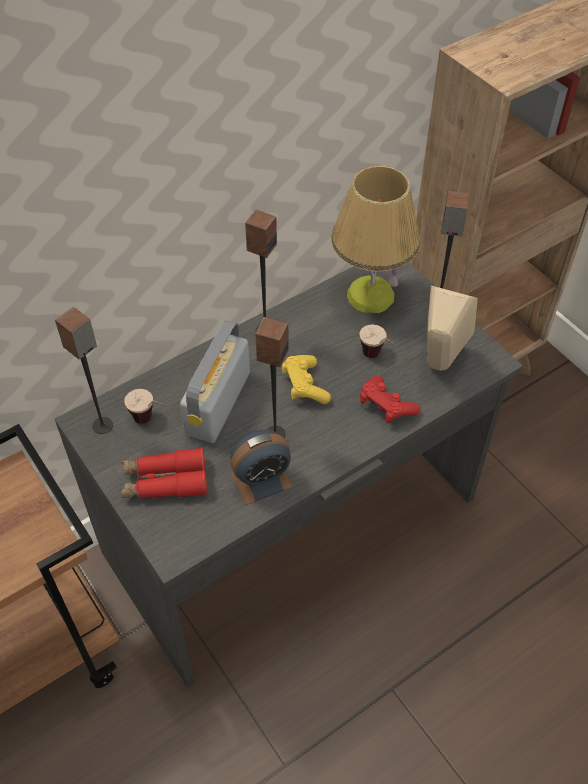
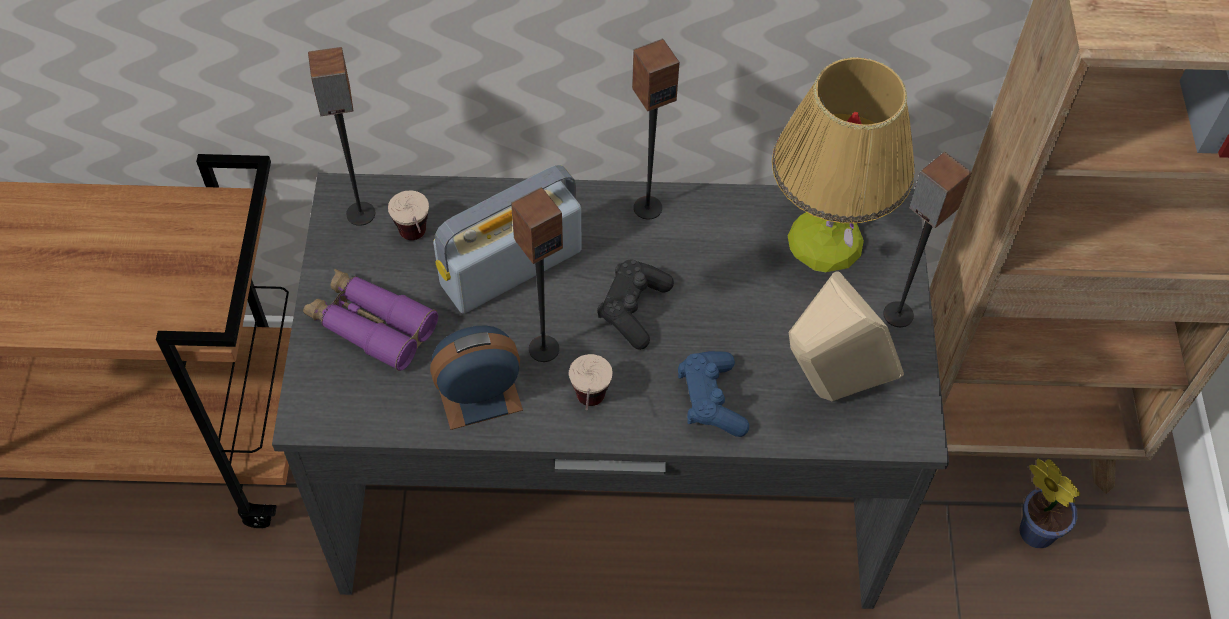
camera: 35 degrees right, 5 degrees up
red binoculars [121,447,207,498] -> purple binoculars [303,269,438,371]
alarm clock [230,429,293,505] -> alarm clock turned 150 degrees clockwise [430,325,523,430]
yellow game controller [282,355,331,404] -> black game controller [597,259,674,350]
cup [359,325,397,358] -> cup moved to [569,354,613,411]
red game controller [360,376,420,424] -> blue game controller [678,351,749,437]
none -> potted plant [1019,459,1080,548]

